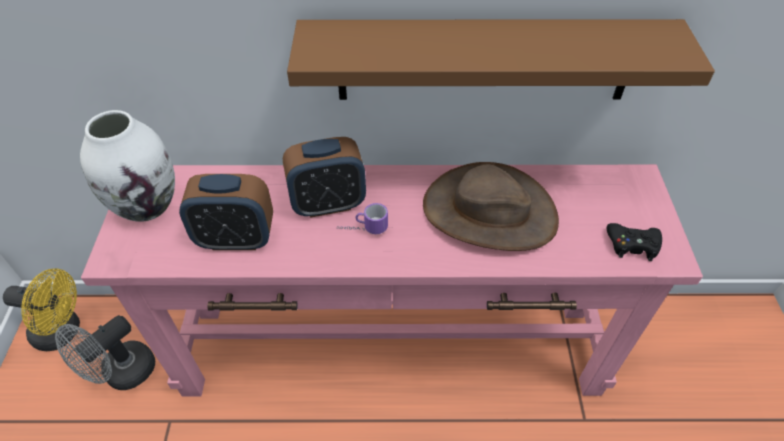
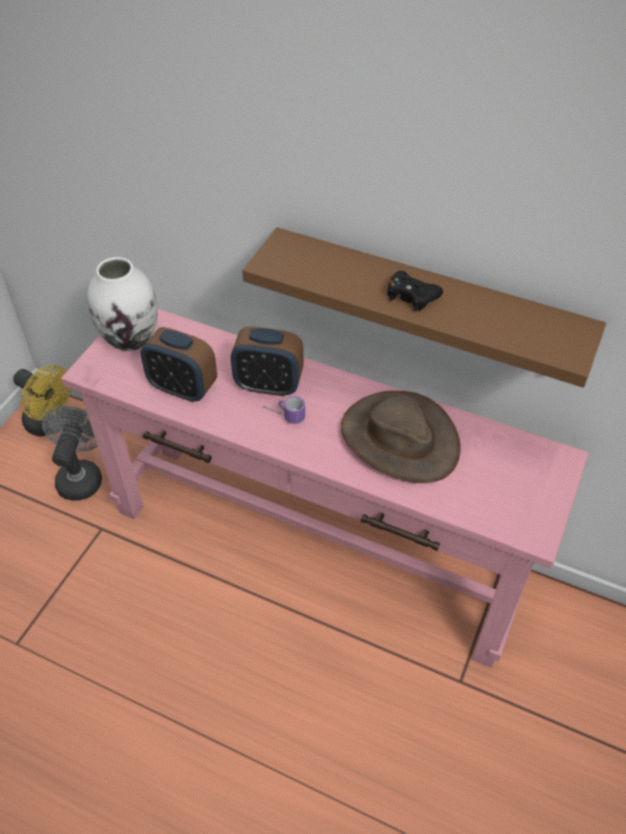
camera: 25 degrees right, 0 degrees up
grey fan [55,315,155,390] -> grey fan turned 120 degrees clockwise [42,406,102,501]
black game controller [607,223,662,261] -> black game controller moved to [388,271,443,312]

